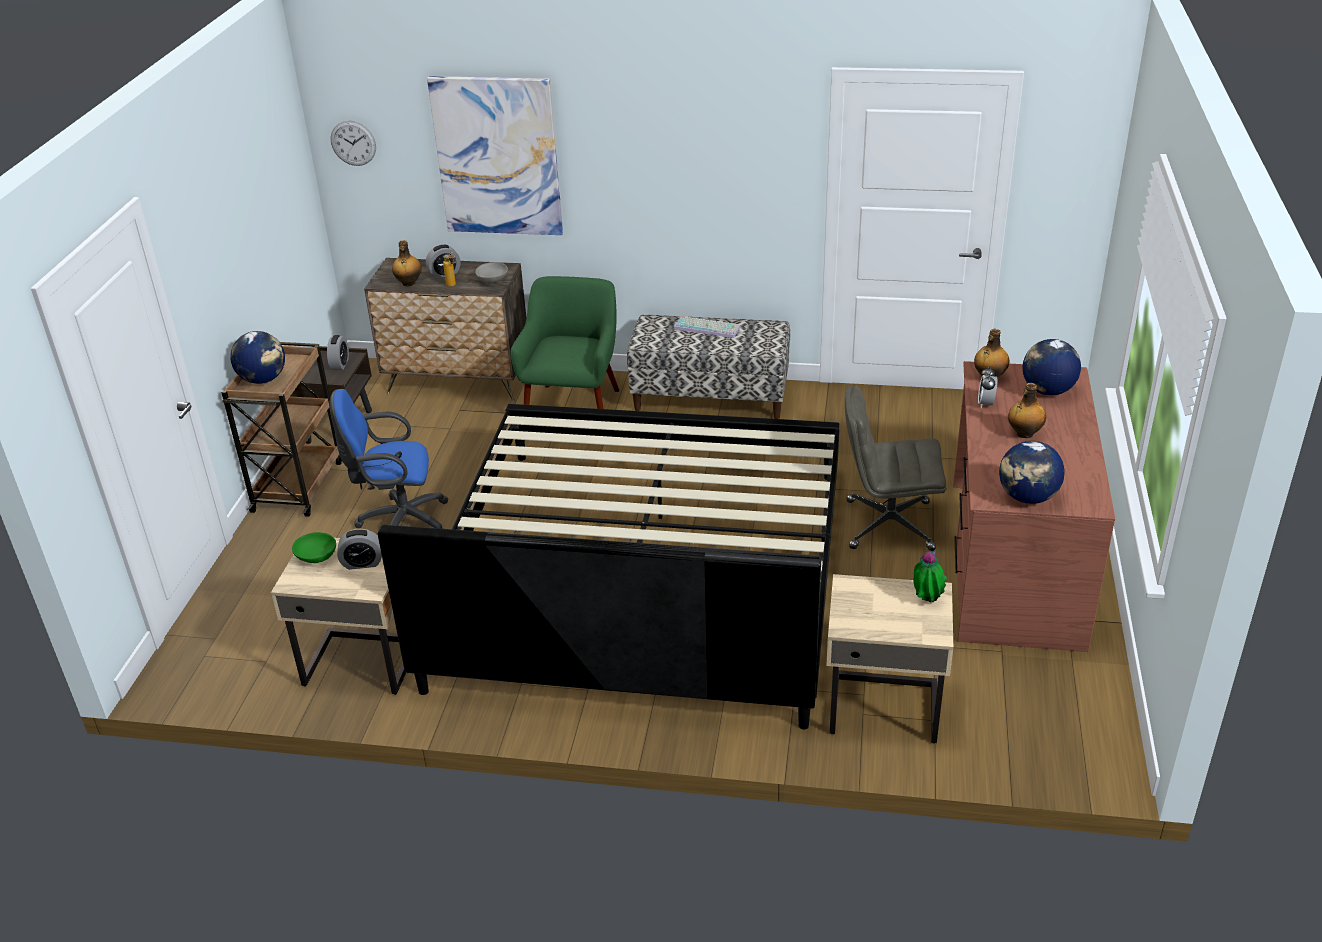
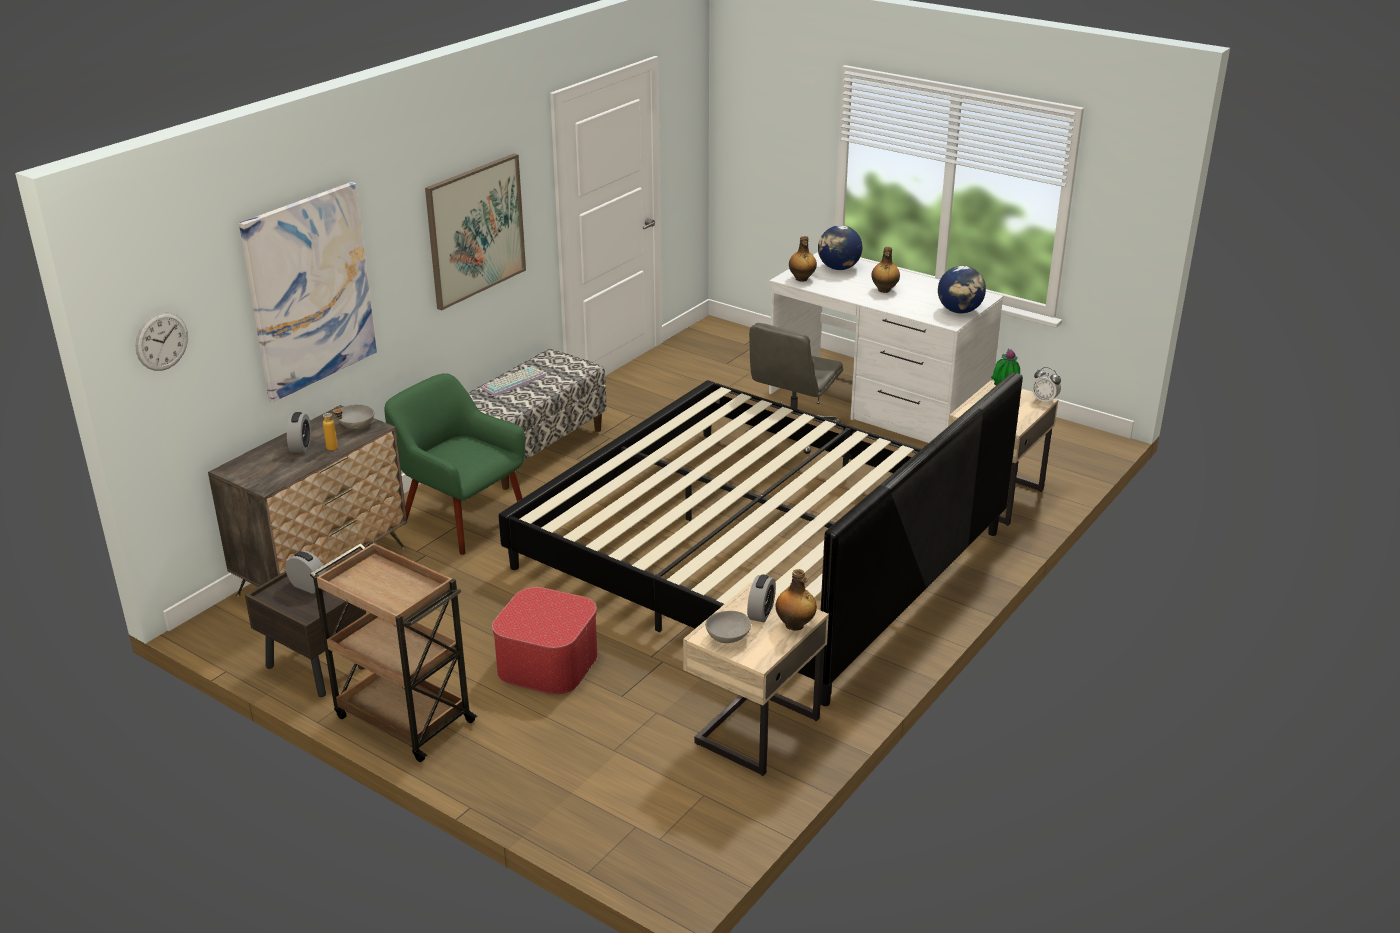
camera: 65 degrees left, 5 degrees down
globe [230,331,285,384] -> none
green bowl [292,532,336,563] -> grey bowl [705,611,751,643]
blue office chair [330,389,449,529] -> ottoman [492,587,598,695]
bottle [392,240,422,287] -> bottle moved to [776,569,817,631]
brown desk [953,361,1115,652] -> white desk [769,252,1003,443]
alarm clock [978,366,997,408] -> alarm clock moved to [1032,367,1061,404]
none -> picture [425,154,526,310]

